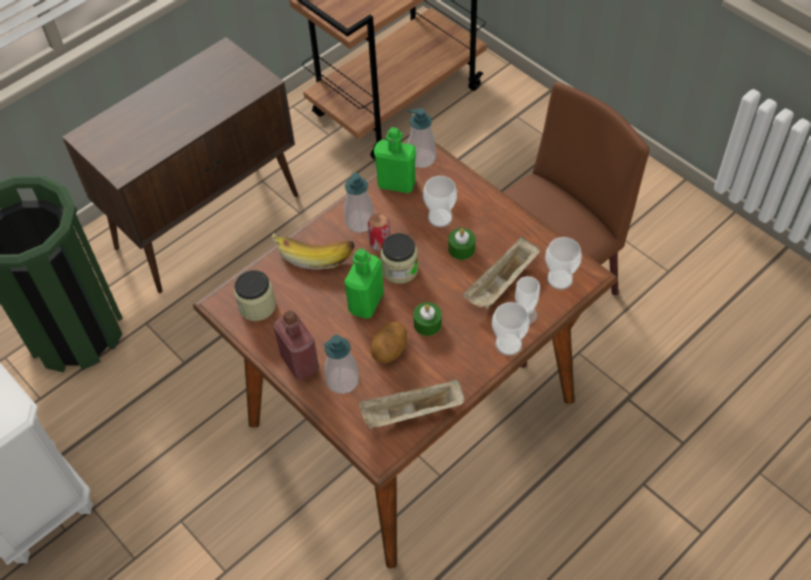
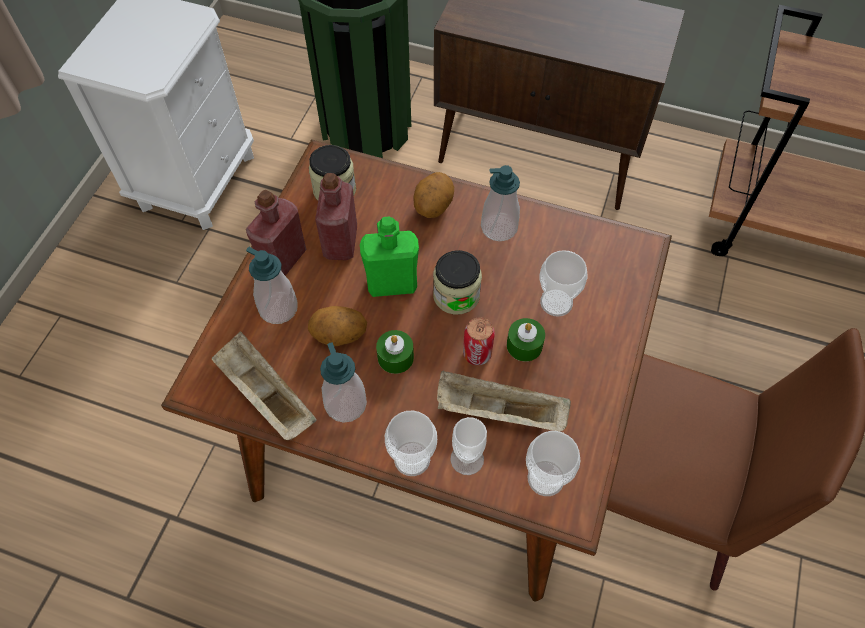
camera: 60 degrees right, 5 degrees up
banana [272,233,354,269] -> potato [413,172,454,218]
can [368,213,390,251] -> can moved to [463,317,495,365]
green bottle [374,127,416,193] -> none
soap dispenser [408,108,436,168] -> soap dispenser moved to [320,342,367,423]
none -> red bottle [315,173,357,260]

